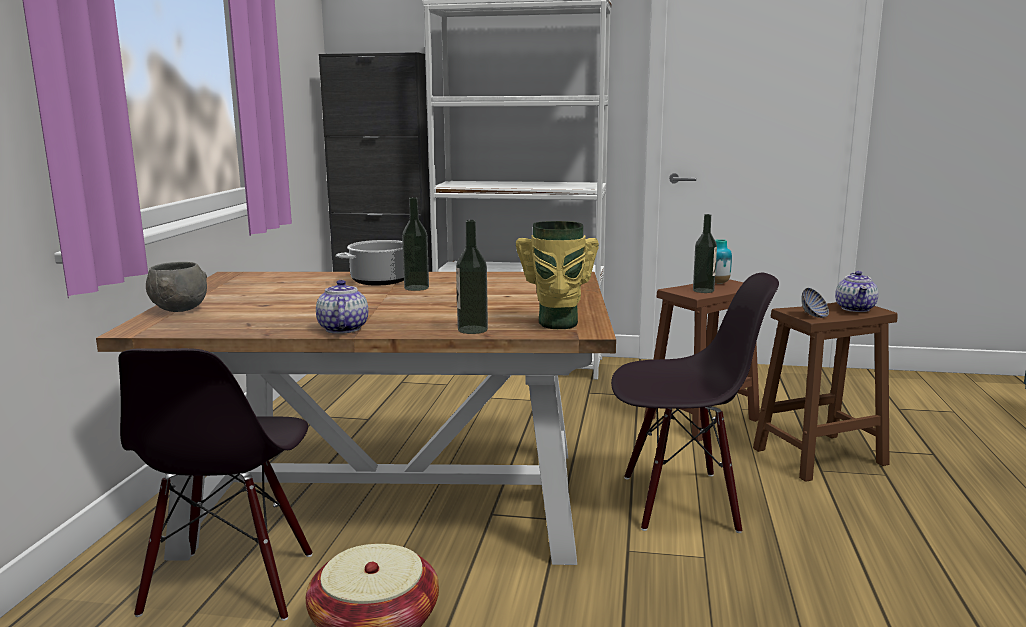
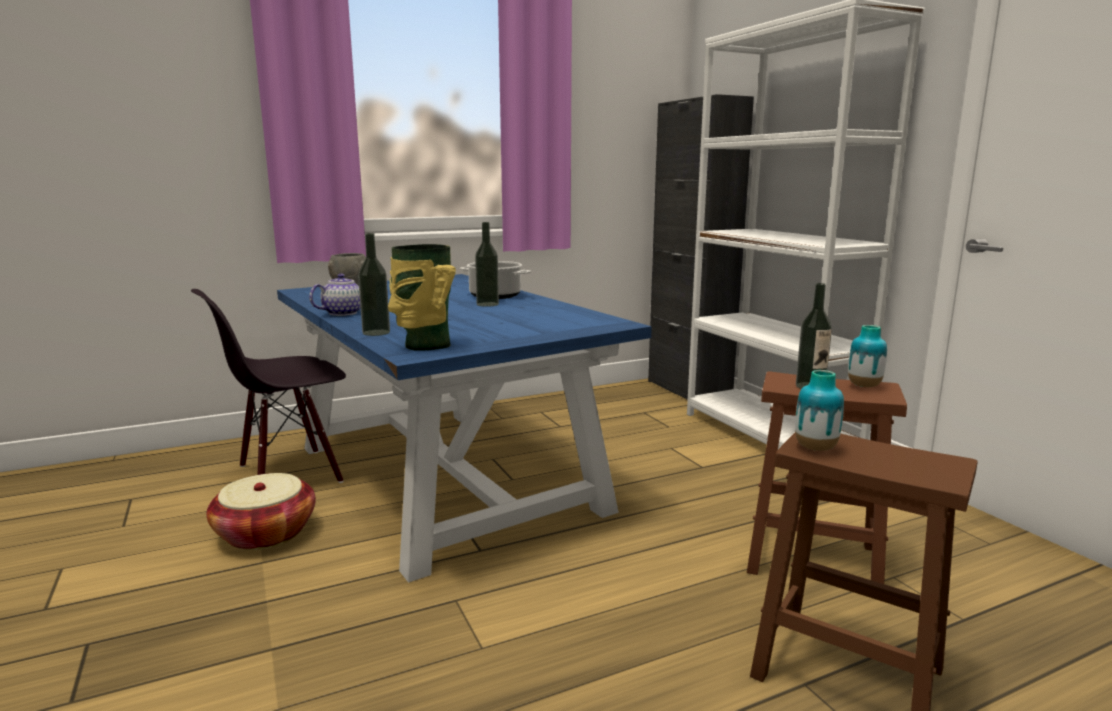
camera: 55 degrees right, 0 degrees up
brown dining table [96,272,616,565] -> blue dining table [277,274,652,582]
black chair [611,273,779,533] -> none
bowl [801,288,829,318] -> vase [795,370,844,451]
teapot [835,271,878,312] -> none

